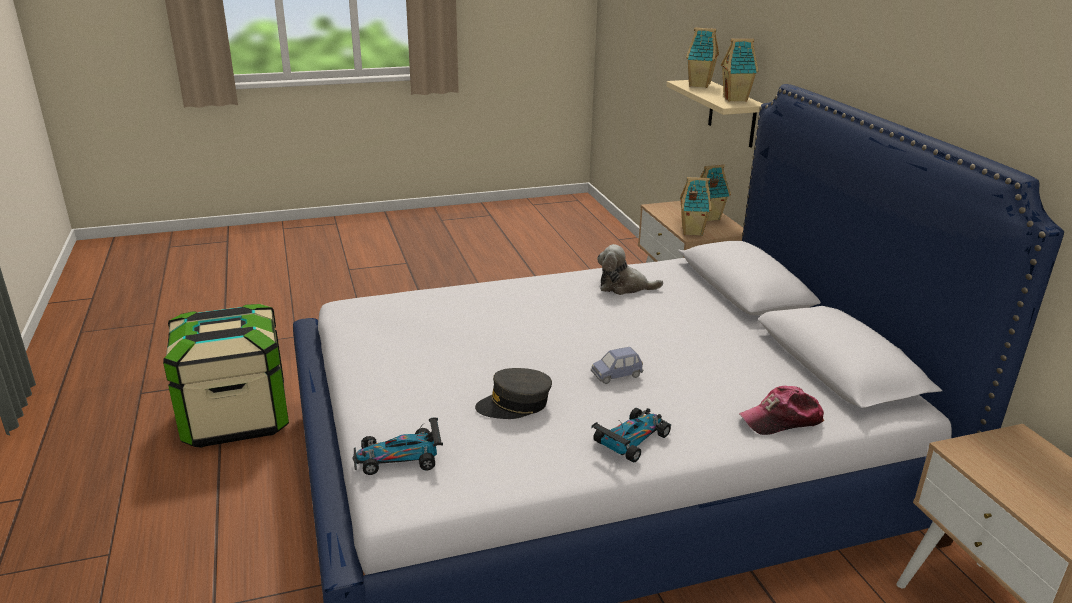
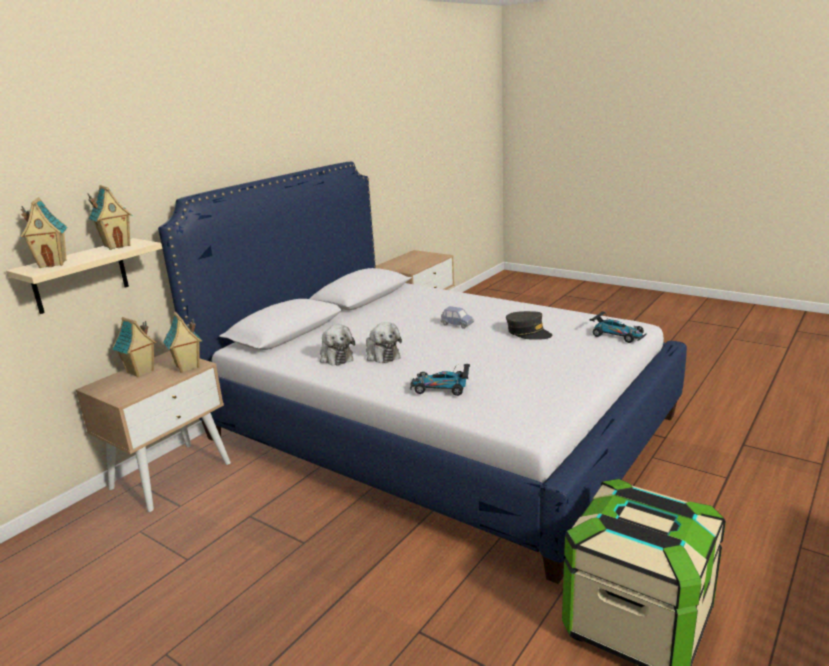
camera: 125 degrees left, 5 degrees down
toy car [591,408,671,463] -> toy car moved to [410,364,470,396]
cap [739,386,824,435] -> none
none -> plush toy [366,322,402,363]

